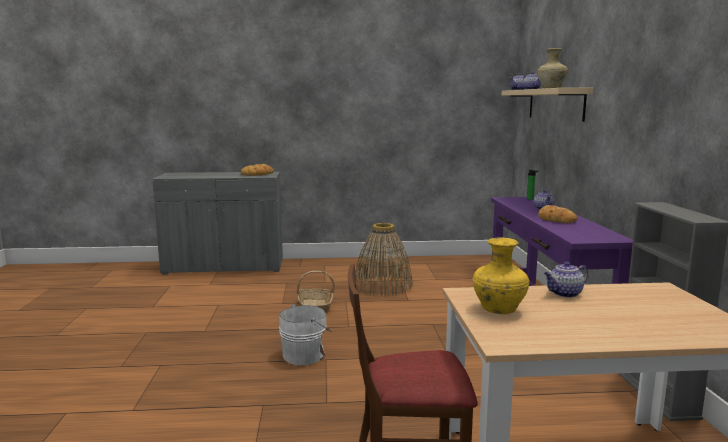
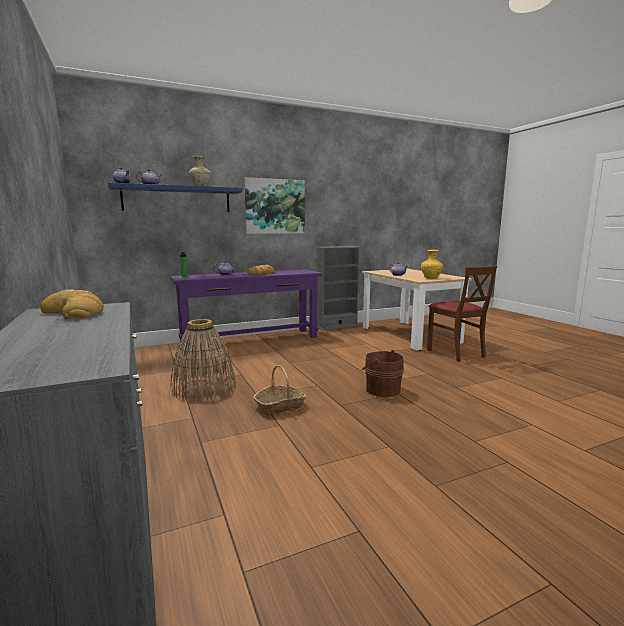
camera: 110 degrees left, 0 degrees up
white bucket [279,304,331,365] -> brown bucket [361,350,404,397]
beige shelf [502,88,593,122] -> blue shelf [108,182,242,212]
none -> picture [244,177,305,234]

